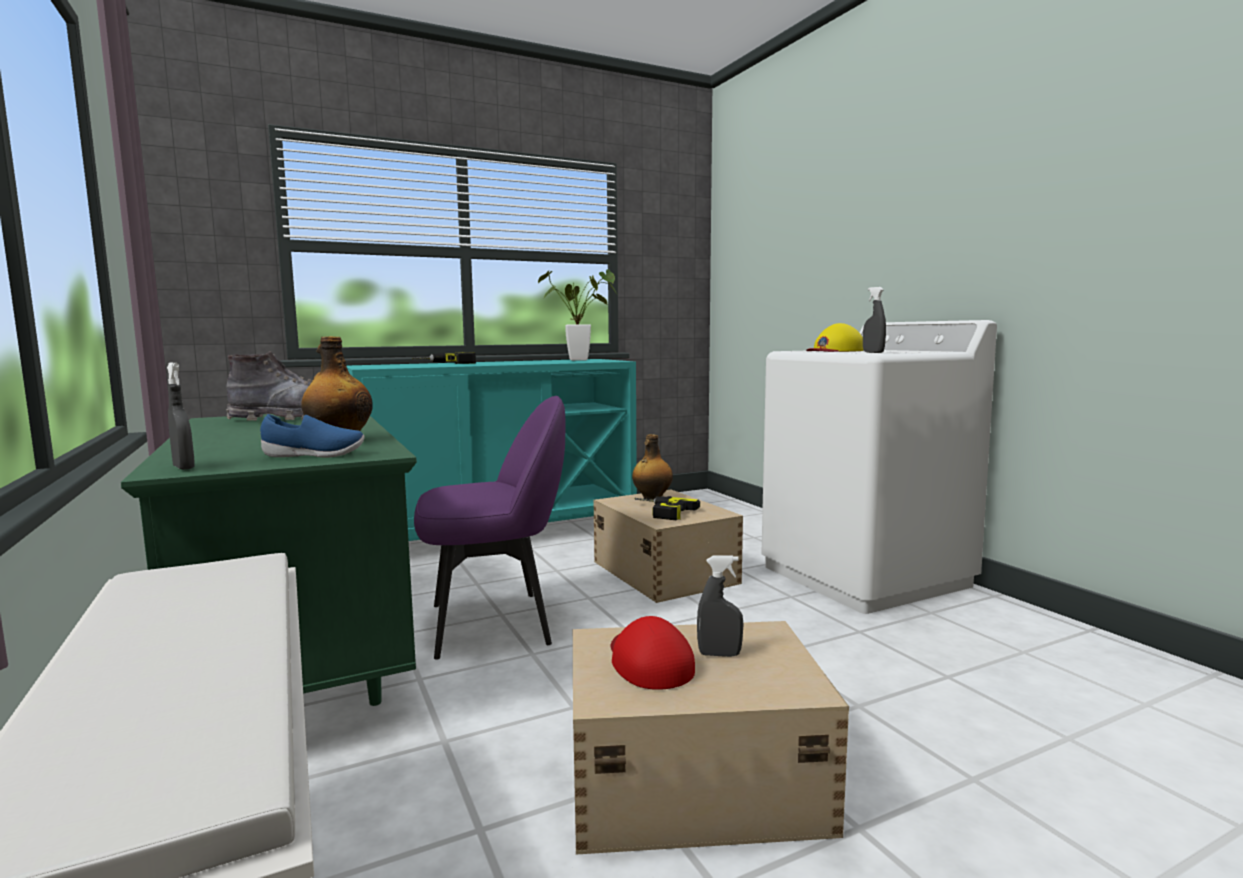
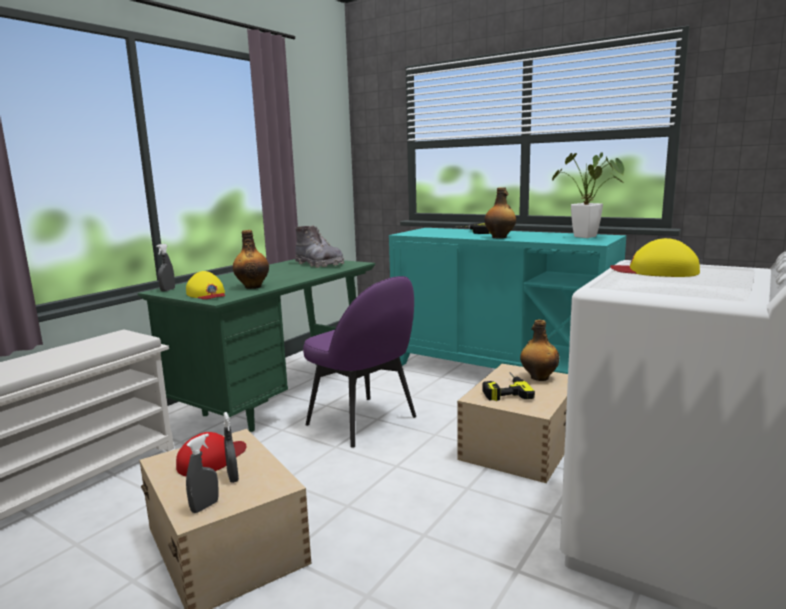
camera: 60 degrees right, 5 degrees up
blue shoe [260,414,365,458] -> yellow cap [186,271,226,299]
grey spray bottle [863,287,886,353] -> grey spray bottle moved to [186,433,219,513]
none -> bottle [484,187,516,239]

